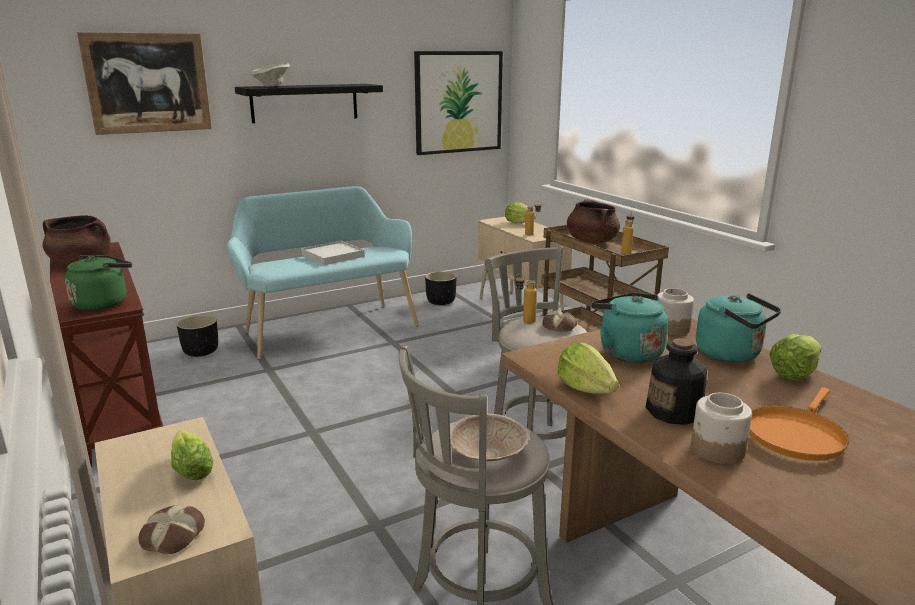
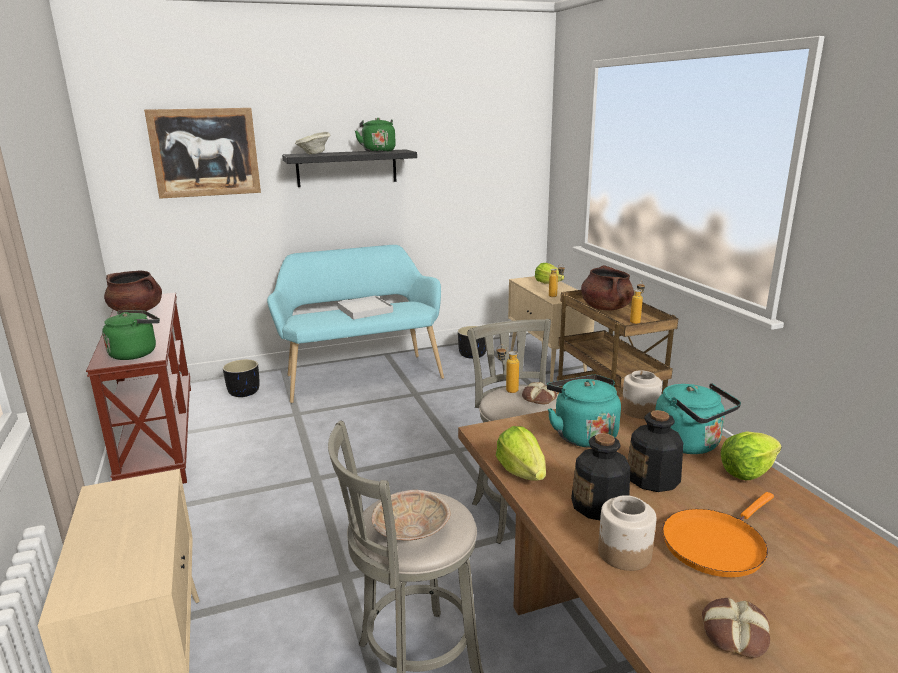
camera: 10 degrees right, 0 degrees up
bread [139,505,205,554] -> bread moved to [702,597,770,658]
lettuce [171,430,214,480] -> none
picture [414,51,503,155] -> none
none -> green kettle [355,118,396,152]
none -> bottle [628,410,683,492]

